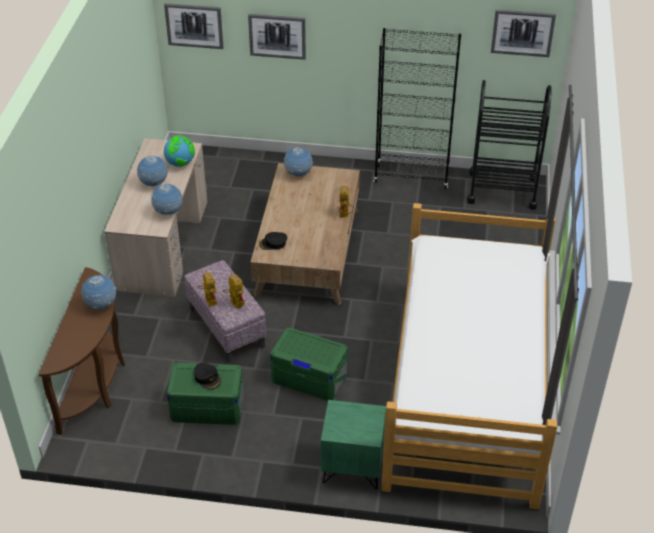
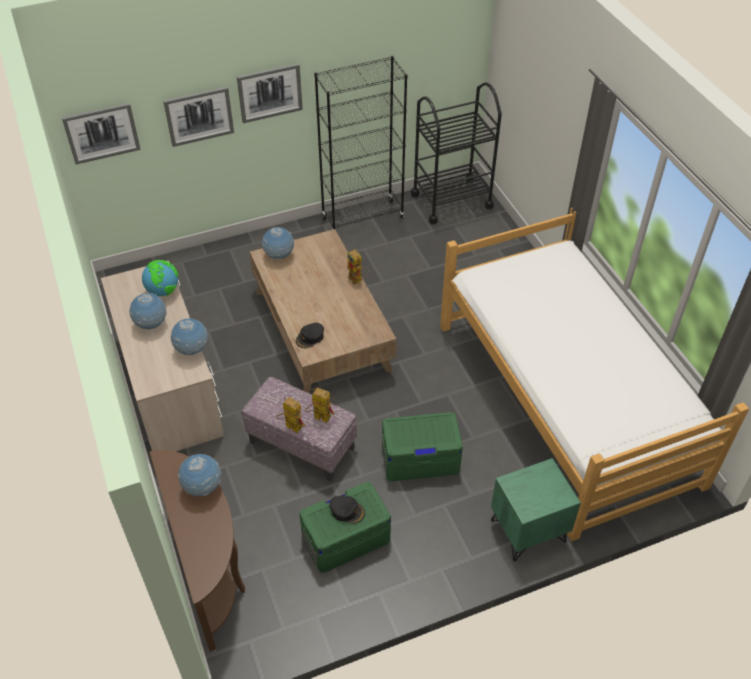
camera: 30 degrees left, 5 degrees up
picture [491,9,556,57] -> picture moved to [237,63,303,123]

